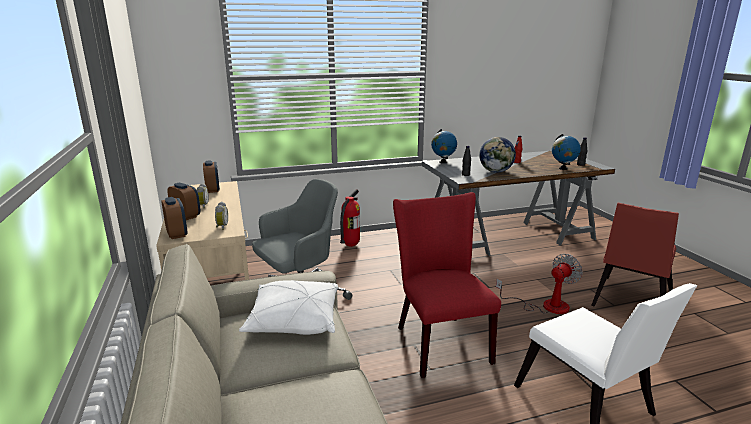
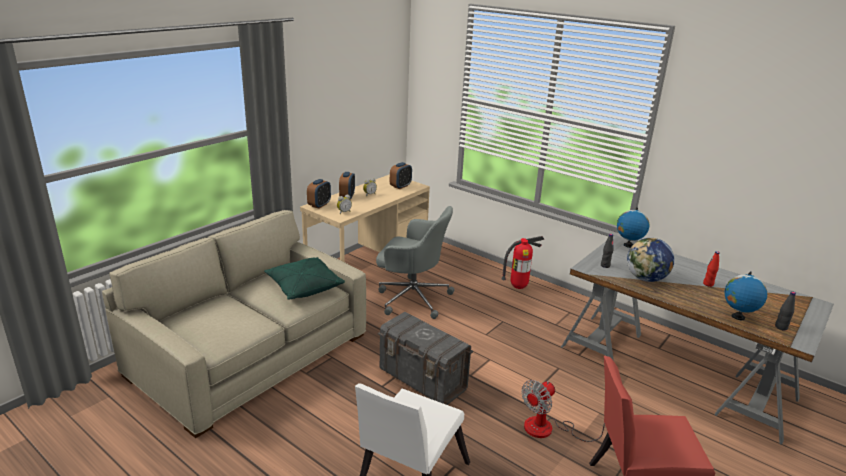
camera: 55 degrees right, 5 degrees up
white pillow [239,280,338,335] -> green pillow [264,257,345,300]
red chair [393,192,501,378] -> grey storage box [378,312,473,405]
fan [496,254,583,314] -> fan turned 120 degrees clockwise [521,380,605,442]

